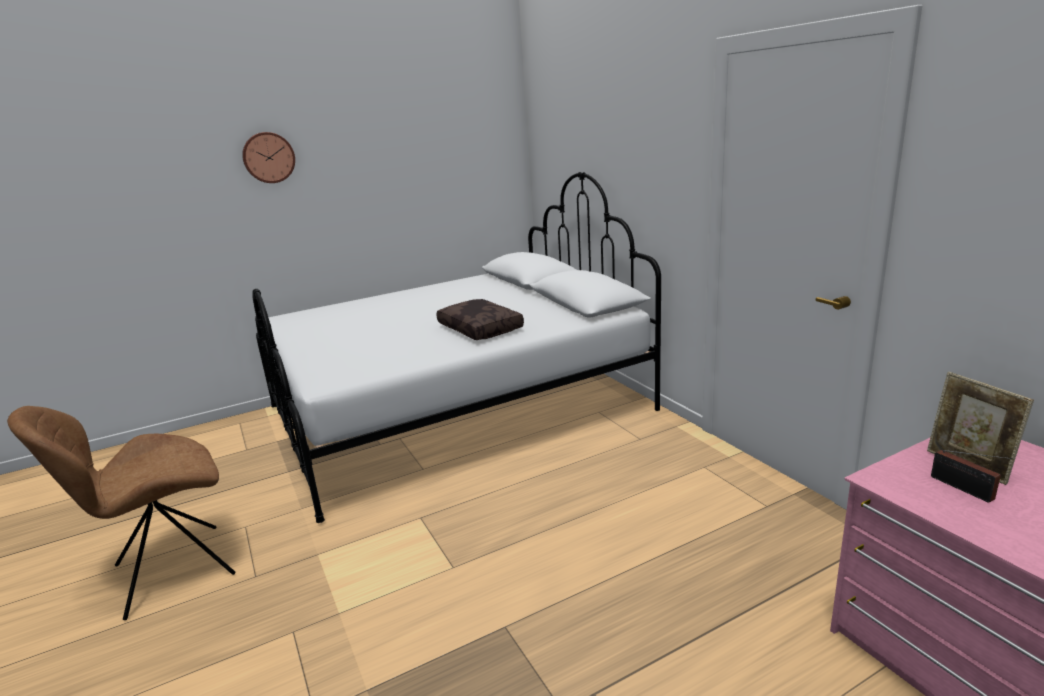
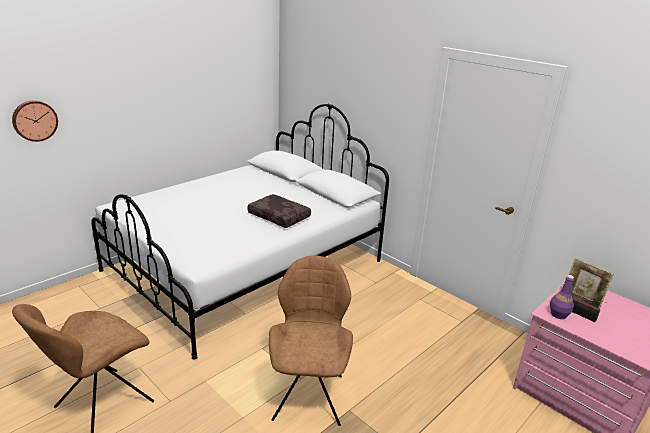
camera: 20 degrees left, 5 degrees up
wall clock [242,132,295,183] -> wall clock moved to [12,100,58,142]
none -> brown chair [269,256,353,426]
none -> purple bottle [550,275,574,319]

